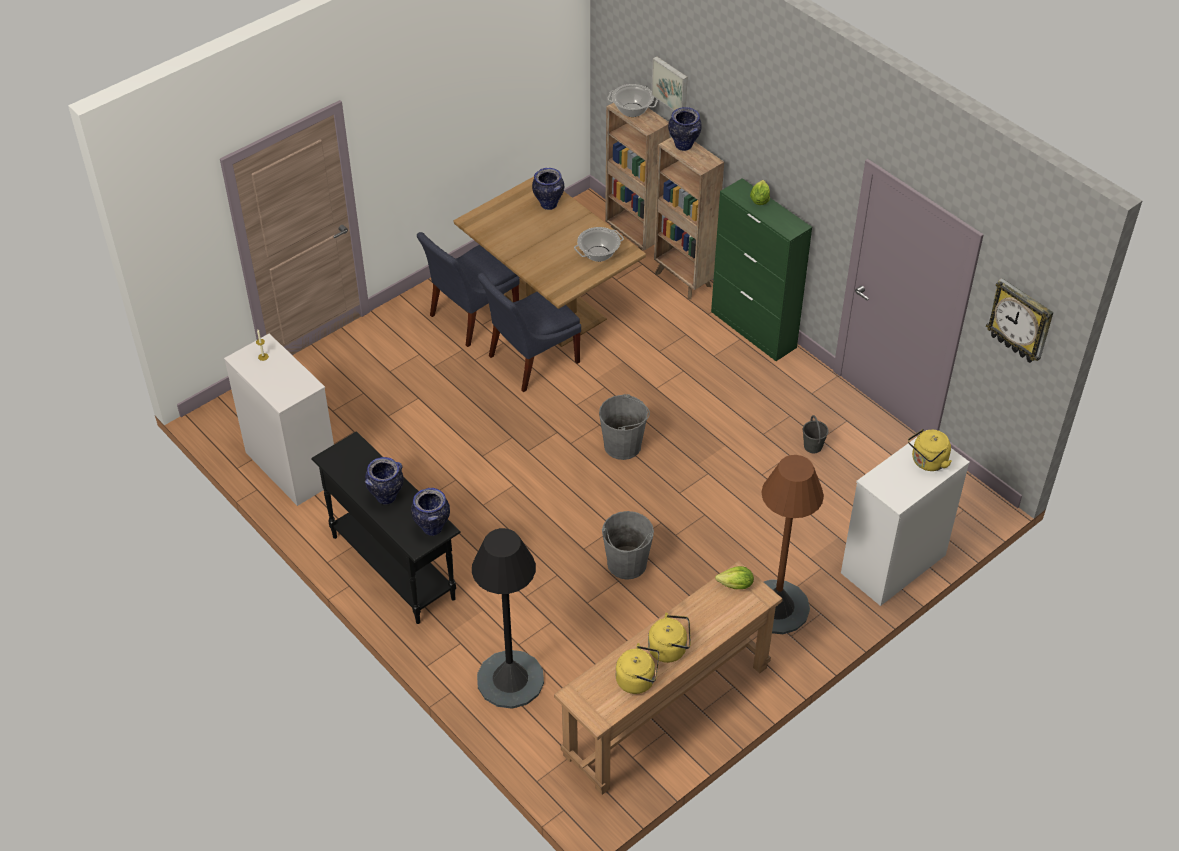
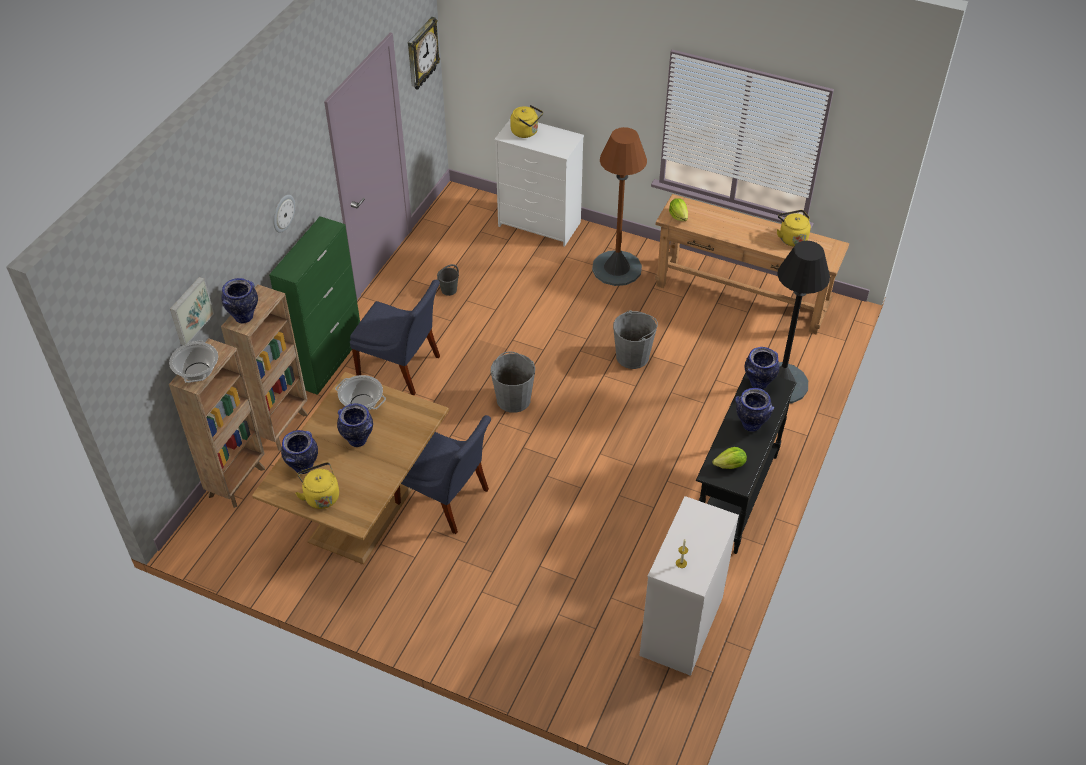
camera: 115 degrees left, 0 degrees up
blue chair [417,232,520,347] -> blue chair moved to [350,280,440,395]
yellow kettle [648,613,691,663] -> yellow kettle moved to [295,462,339,509]
lettuce [750,180,770,205] -> lettuce moved to [712,447,747,469]
none -> wall clock [273,195,295,233]
none -> vase [337,403,373,447]

